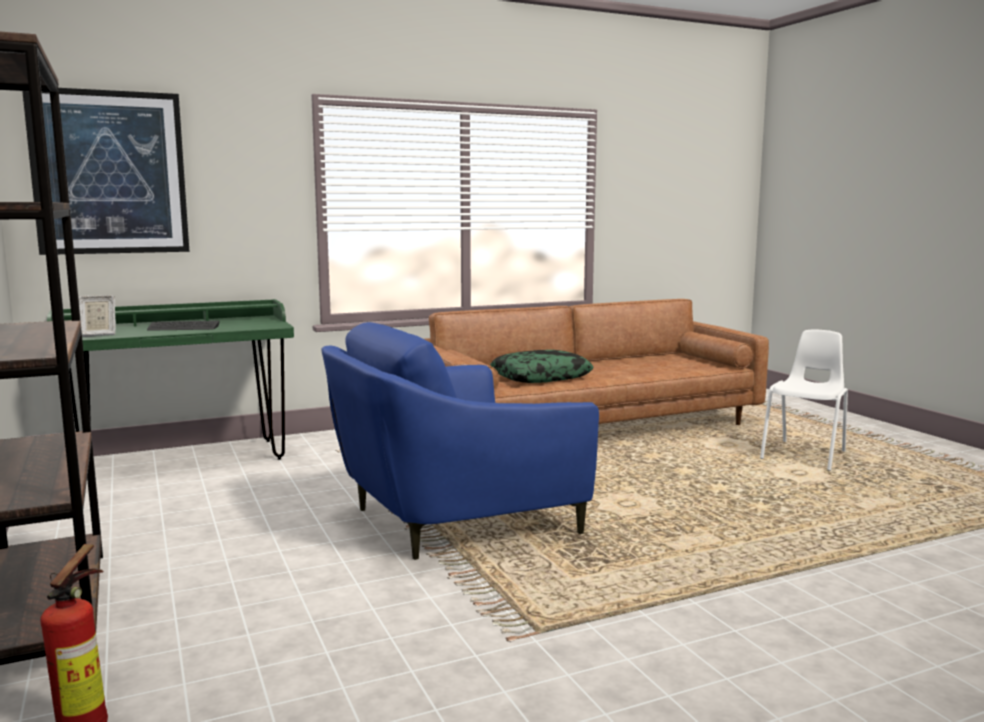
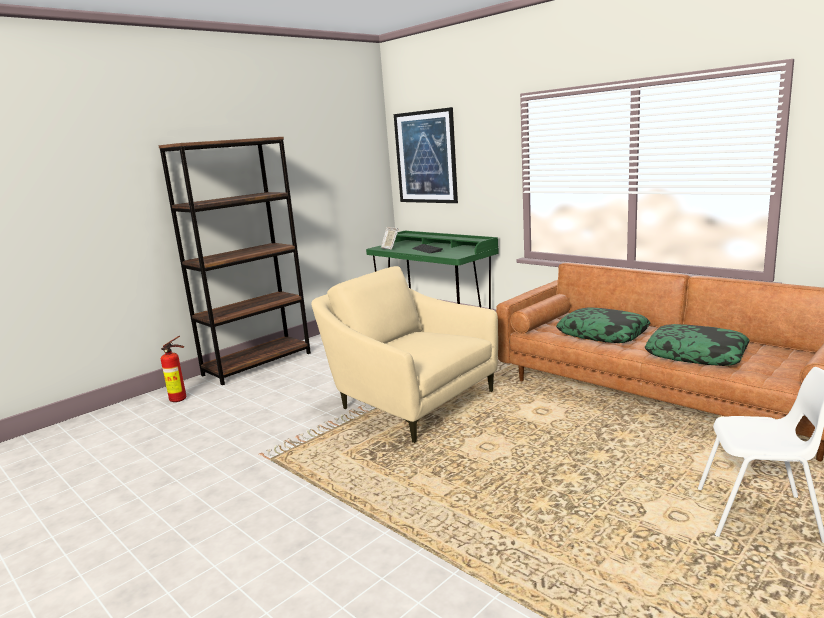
camera: 70 degrees right, 5 degrees up
blue armchair [322,322,599,560] -> beige armchair [311,266,498,443]
none -> pillow [645,324,750,366]

